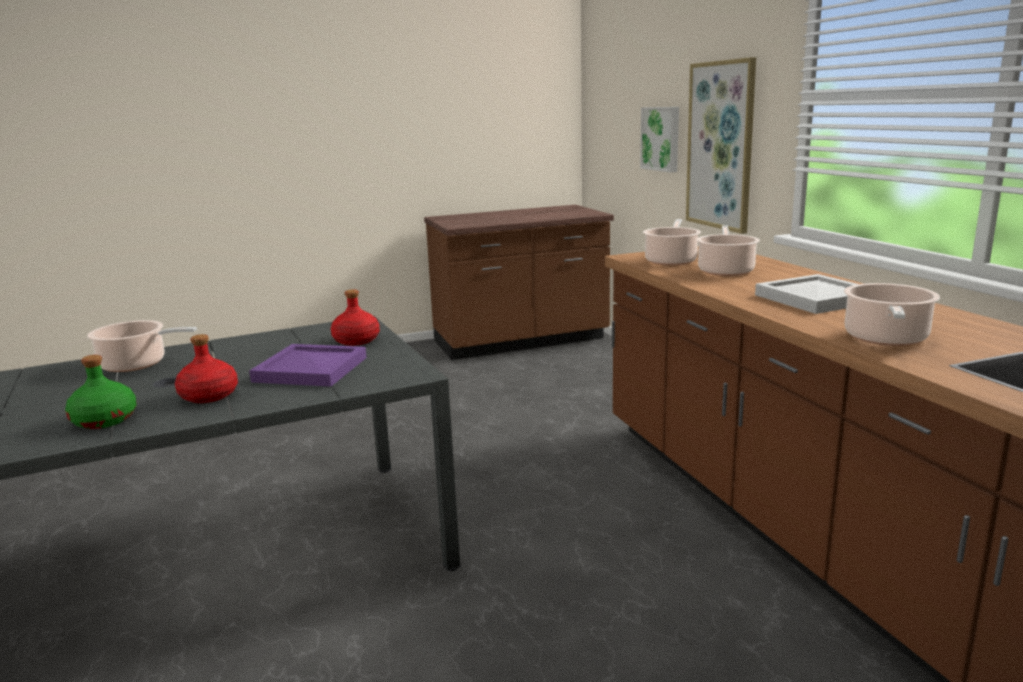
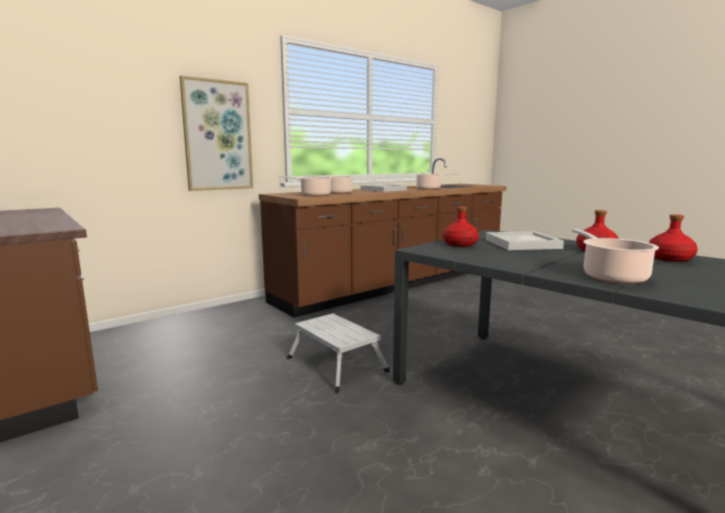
camera: 110 degrees left, 5 degrees down
green bottle [65,355,137,429] -> red bottle [649,214,698,262]
purple tray [249,344,367,387] -> white tray [486,231,564,250]
picture [640,107,679,173] -> none
none -> white step ladder [286,313,390,393]

